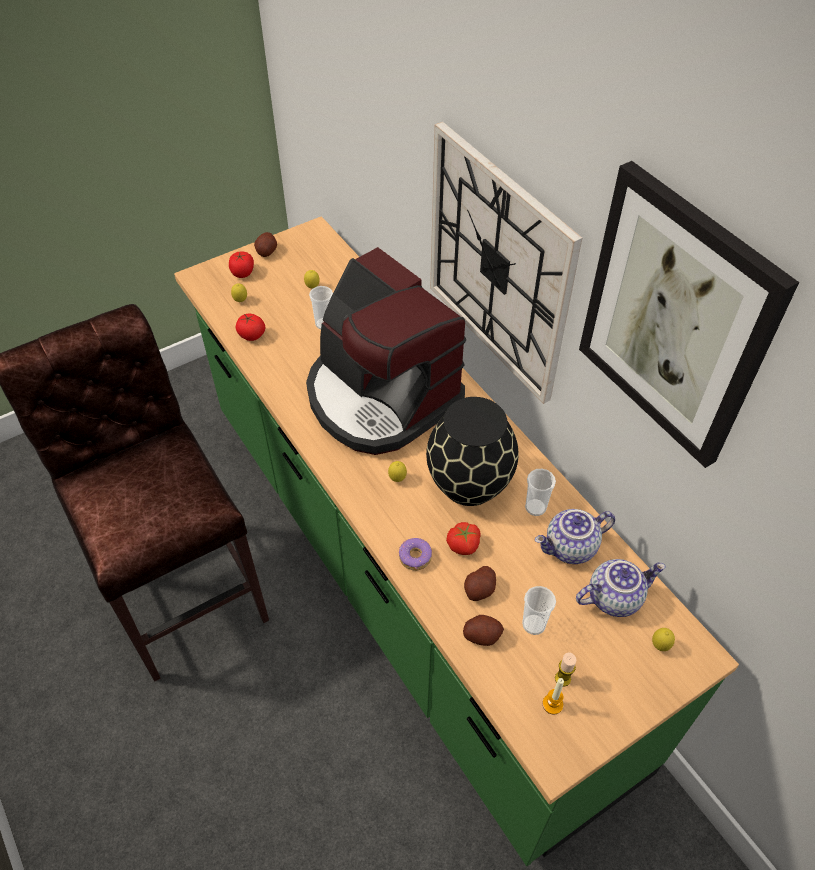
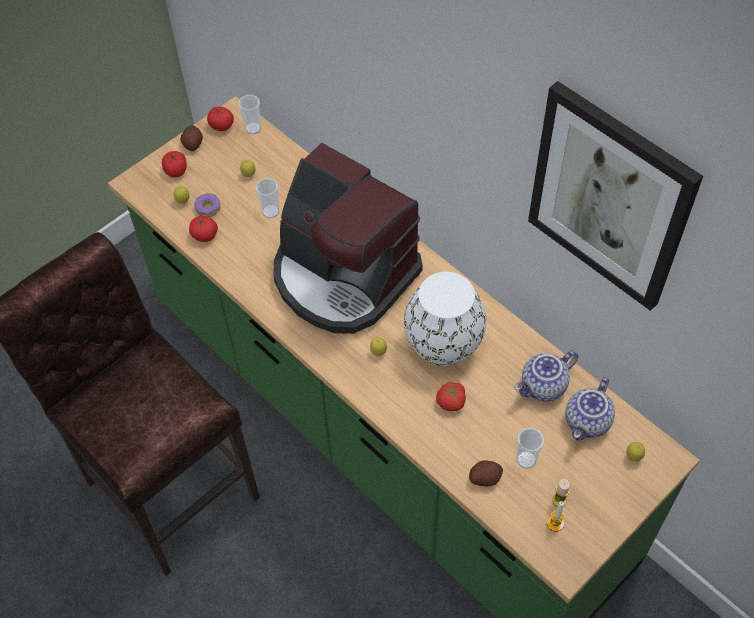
camera: 10 degrees left, 5 degrees up
donut [399,538,432,571] -> donut moved to [194,193,221,217]
black vase [426,397,519,506] -> white vase [404,272,486,366]
wall clock [430,122,582,404] -> none
potato [464,566,496,601] -> none
cup [525,469,556,516] -> cup moved to [238,95,261,134]
teapot [576,559,666,617] -> teapot turned 150 degrees clockwise [565,377,615,441]
none -> tomato [207,107,234,131]

